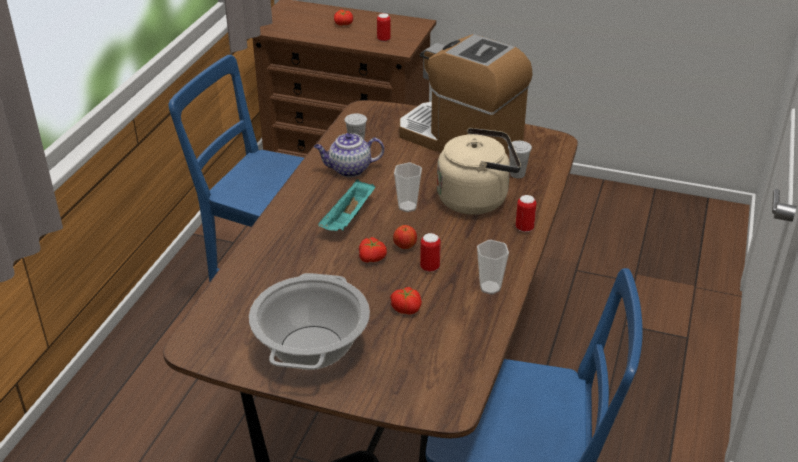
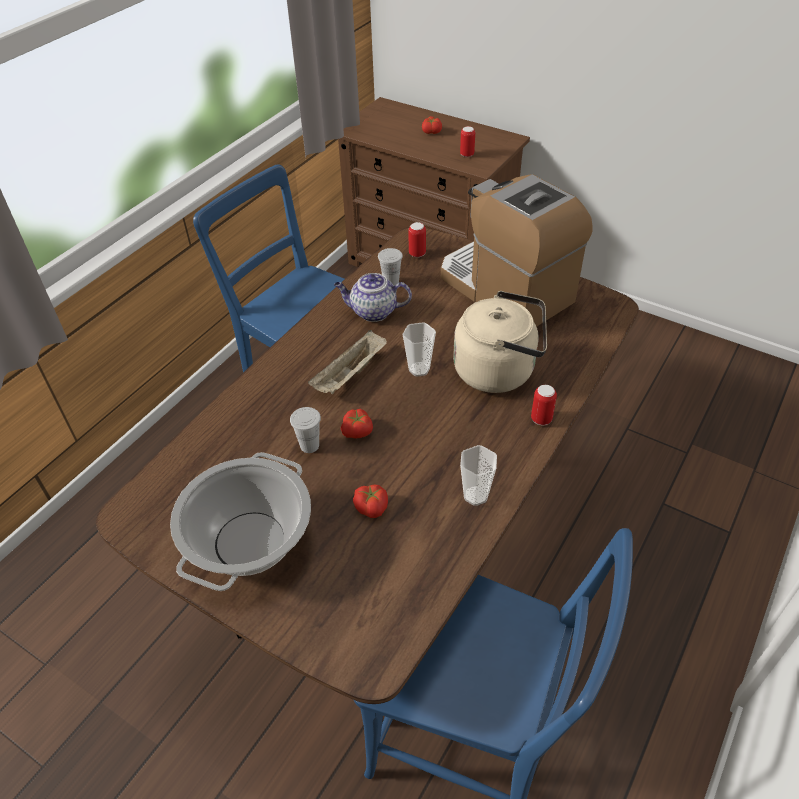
camera: 15 degrees right, 10 degrees up
turquoise tray [318,179,375,231] -> beige tray [308,330,387,394]
apple [393,225,417,249] -> none
can [420,233,441,272] -> can moved to [408,222,426,257]
white cup [508,141,532,178] -> white cup moved to [290,407,321,453]

